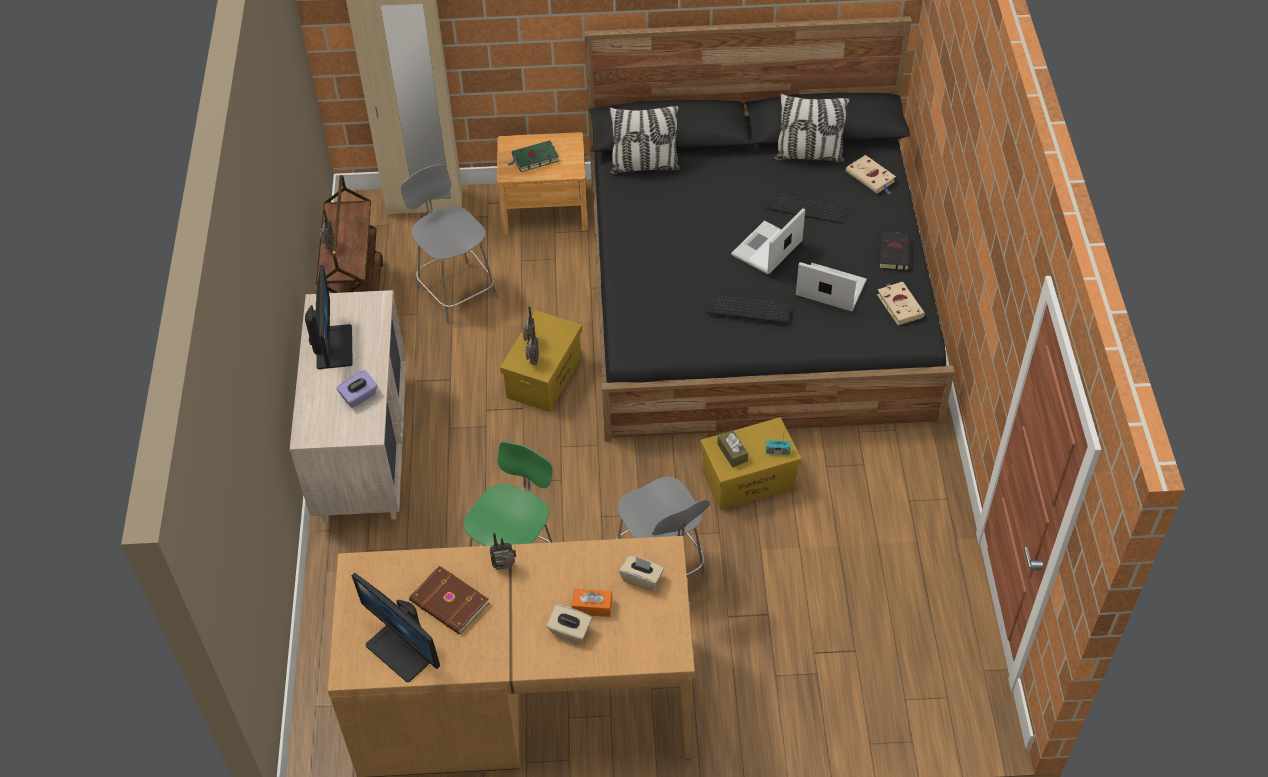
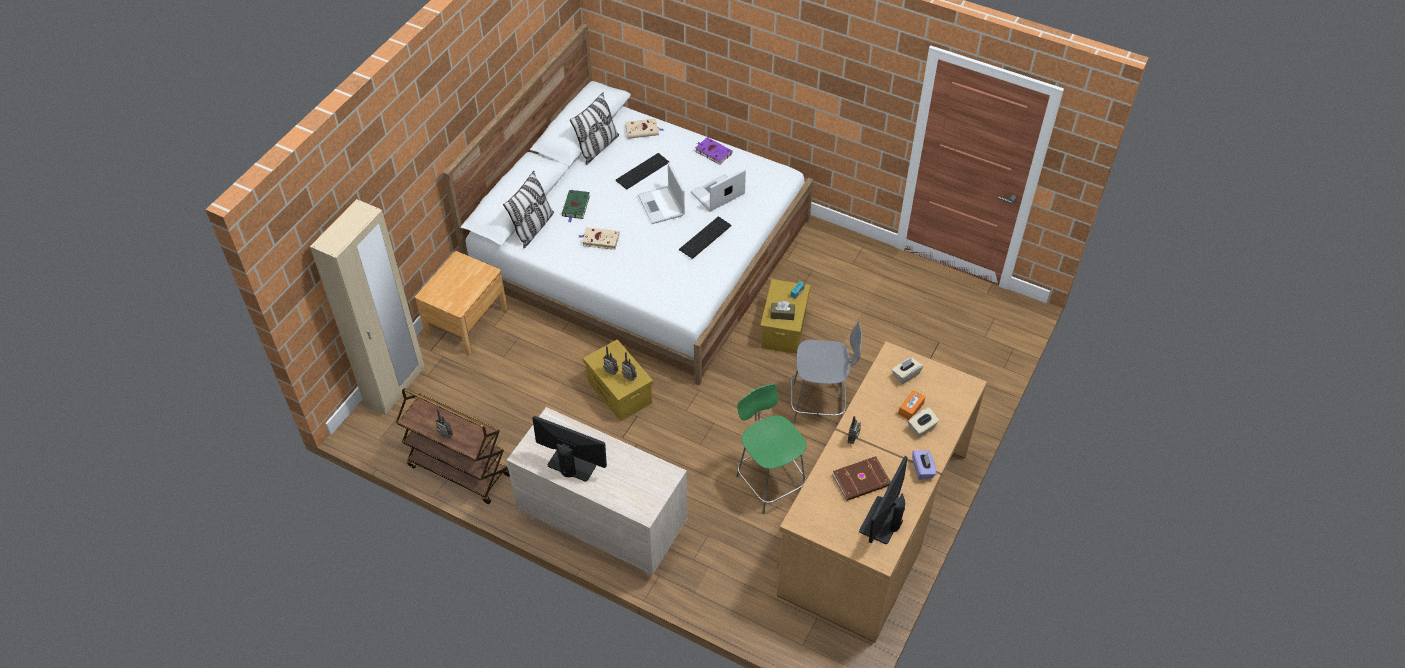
camera: 60 degrees left, 0 degrees up
purple tissue box [337,370,377,408] -> purple tissue box moved to [912,450,937,480]
monitor [351,573,440,682] -> monitor turned 135 degrees clockwise [859,456,908,544]
grey chair [401,164,498,323] -> none
green book [508,140,559,172] -> green book moved to [562,190,590,223]
black bed [584,16,955,441] -> white bed [443,24,813,385]
beige book [877,282,925,325] -> beige book moved to [579,227,619,250]
black book [879,232,910,271] -> purple book [695,137,733,165]

